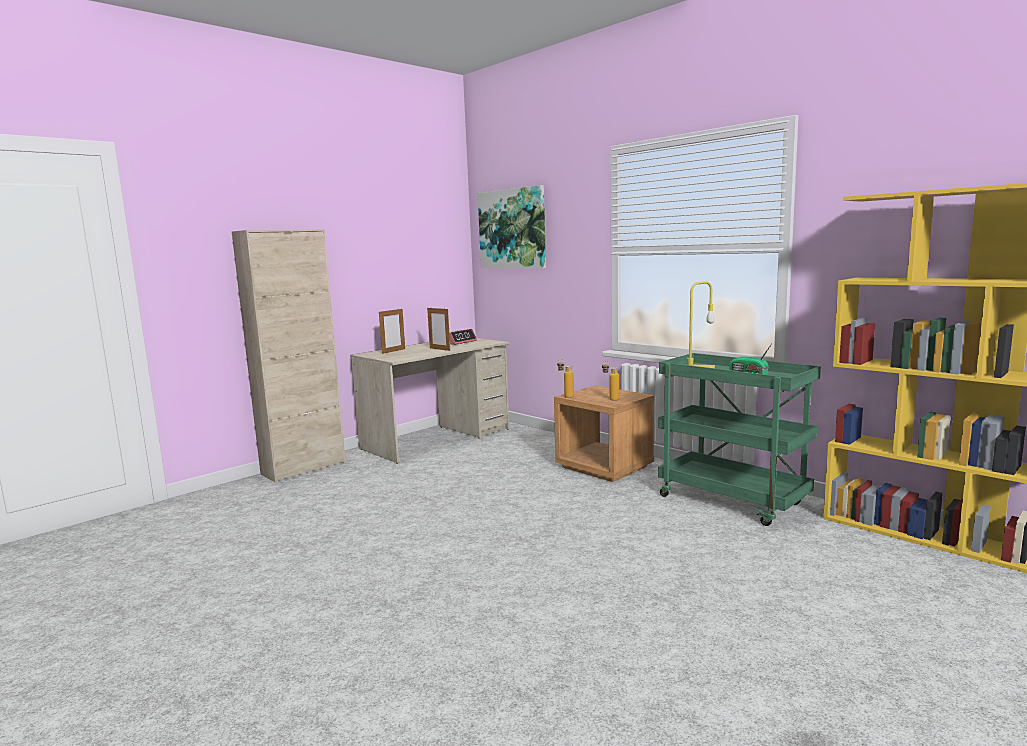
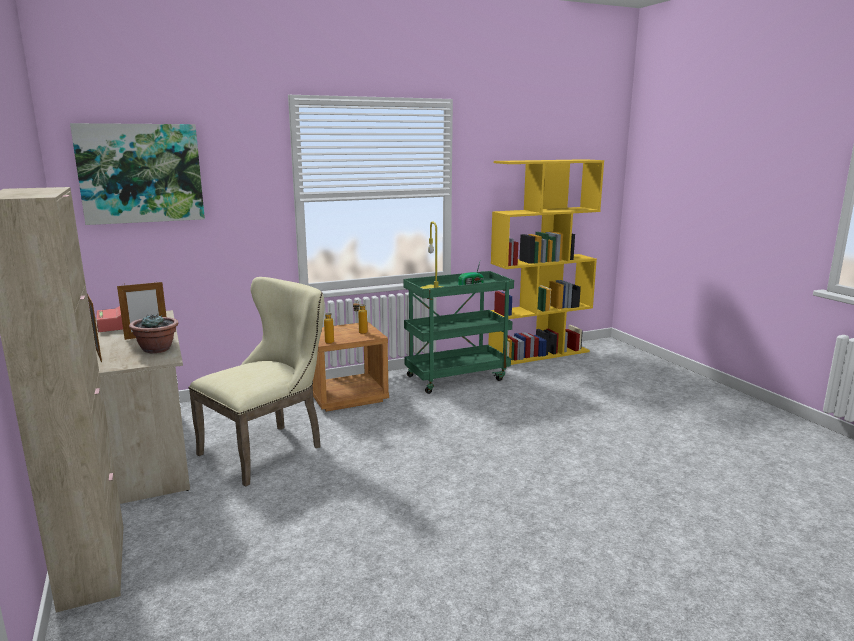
camera: 70 degrees left, 5 degrees up
none -> potted plant [129,313,179,354]
none -> beige chair [189,277,325,486]

